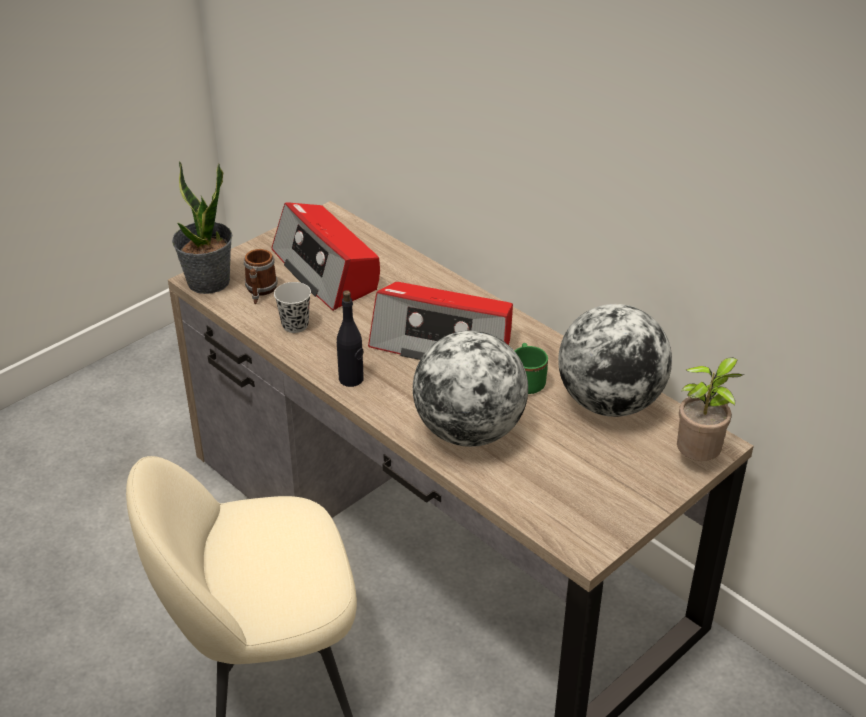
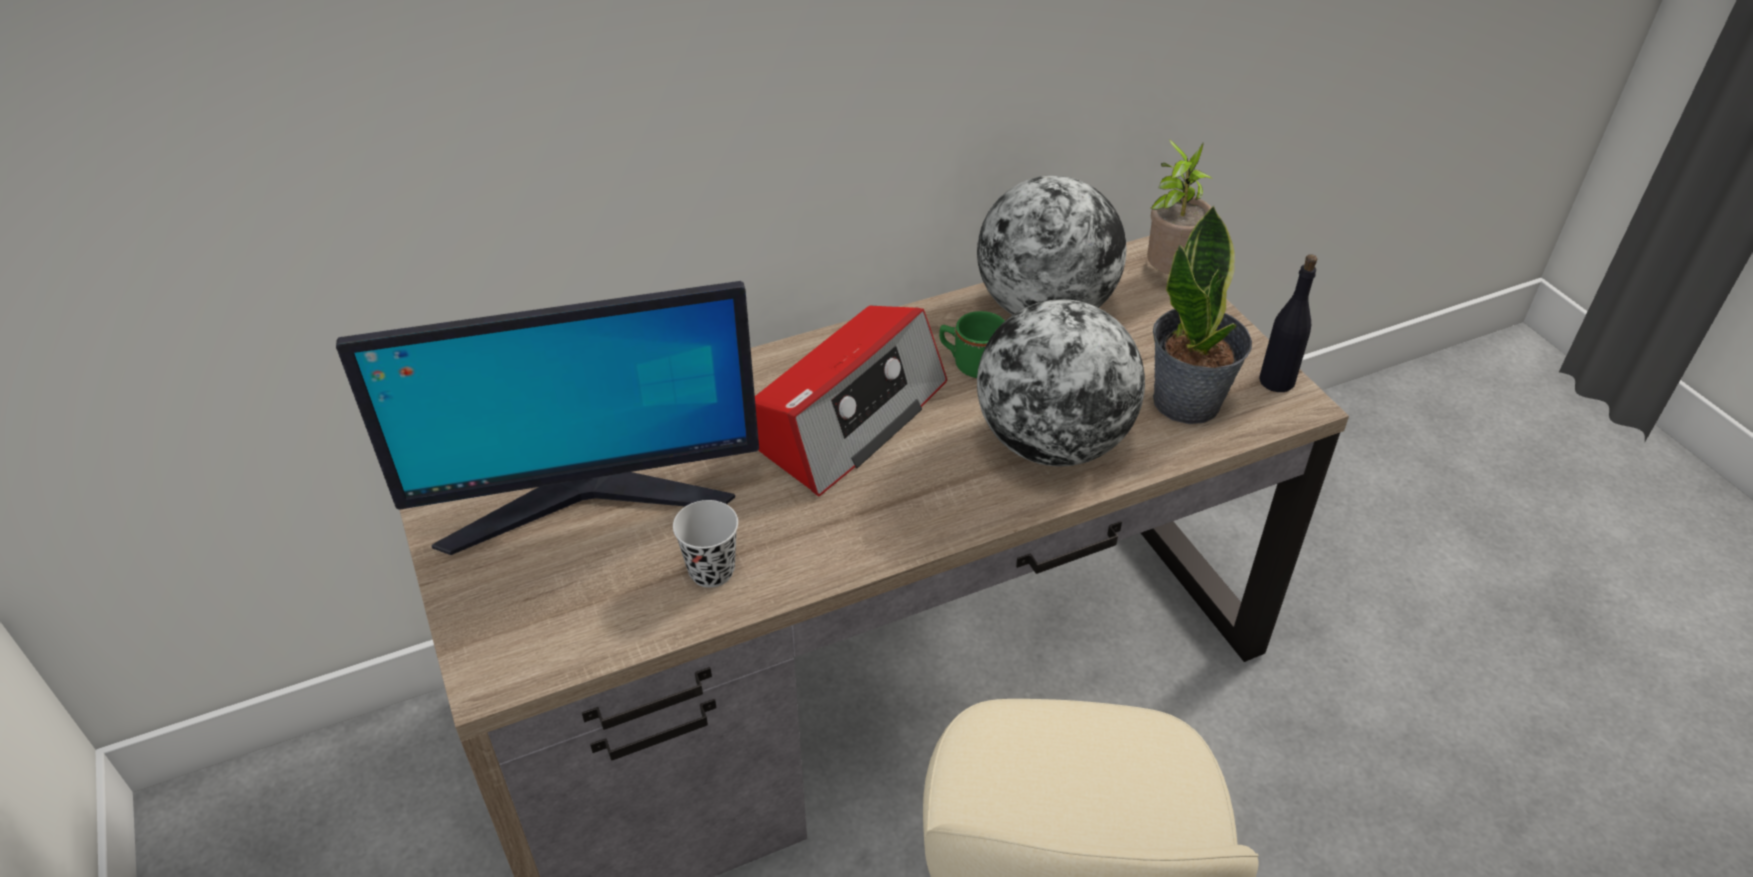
camera: 70 degrees left, 5 degrees up
potted plant [172,161,232,294] -> potted plant moved to [1153,205,1252,424]
mug [244,249,277,304] -> none
radio [271,202,380,311] -> monitor [336,281,759,555]
black bottle [337,290,364,387] -> black bottle moved to [1259,254,1317,392]

